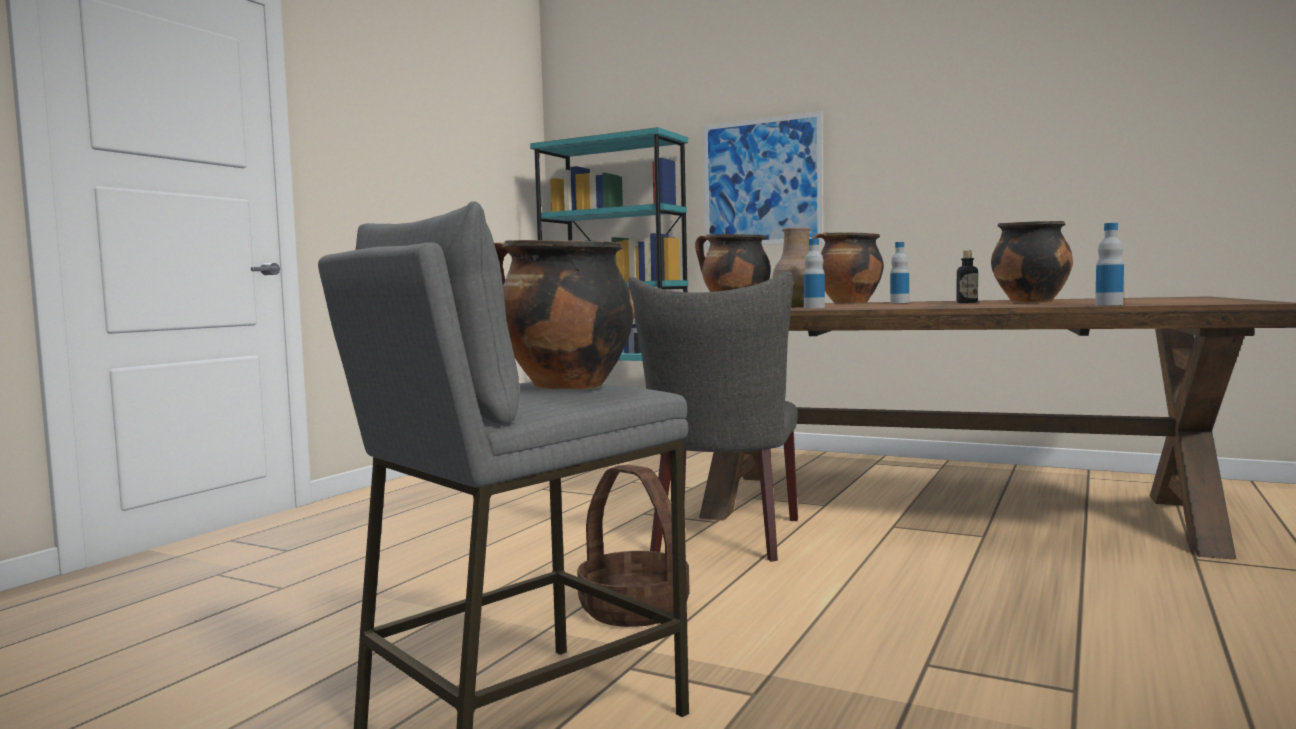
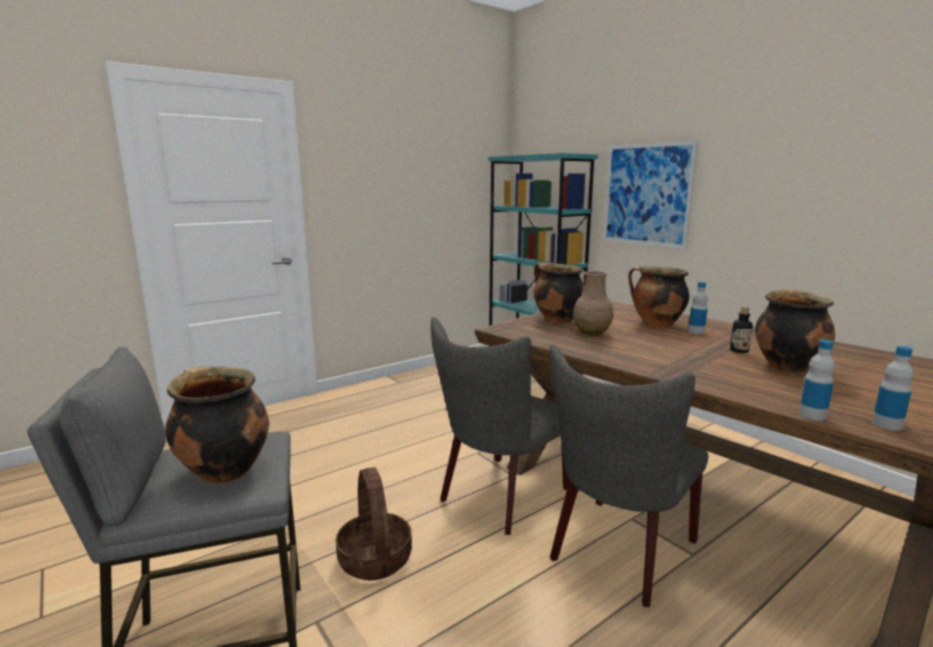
camera: 25 degrees right, 10 degrees up
bottle [804,239,825,308] -> bottle moved to [872,346,914,431]
none -> grey chair [549,344,708,607]

